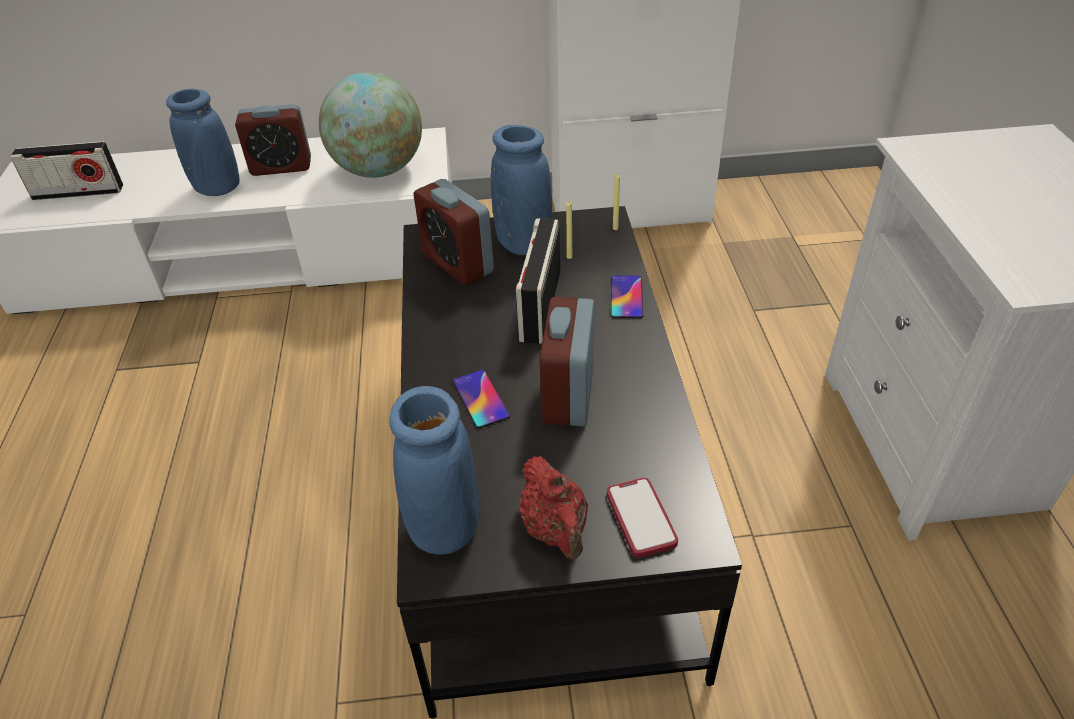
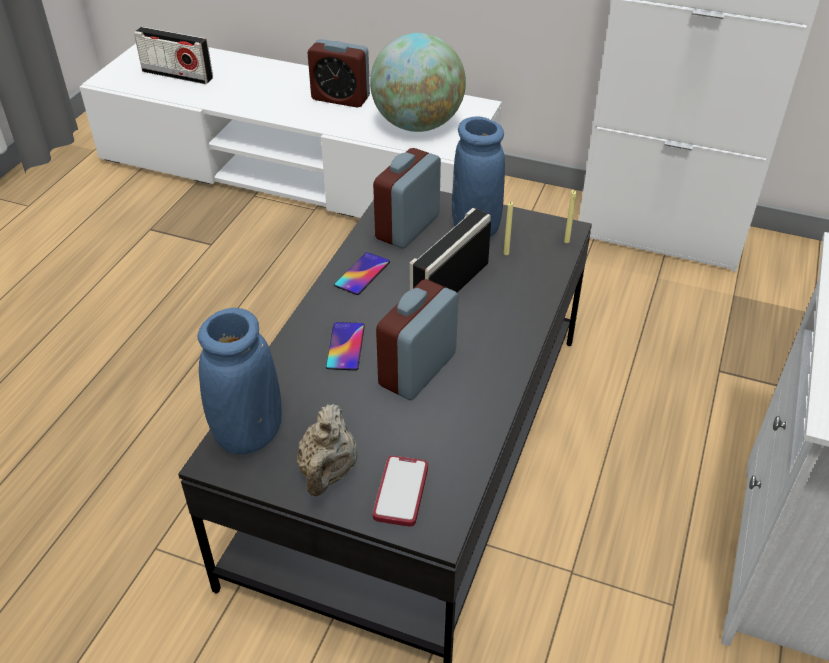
camera: 25 degrees right, 0 degrees up
blue vase [166,89,240,196] -> none
alarm clock [413,179,494,285] -> alarm clock turned 45 degrees clockwise [373,148,441,249]
red teapot [519,456,588,560] -> beige teapot [297,404,357,496]
phone [611,275,643,318] -> phone moved to [334,252,390,295]

